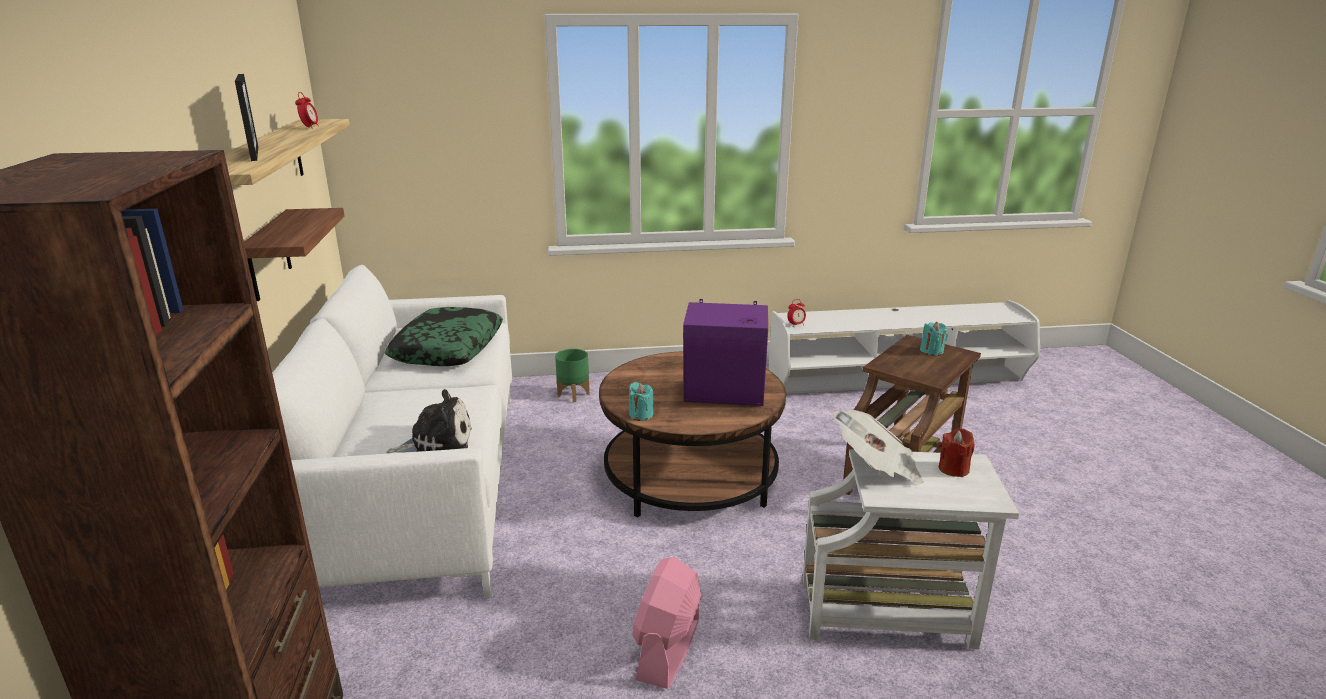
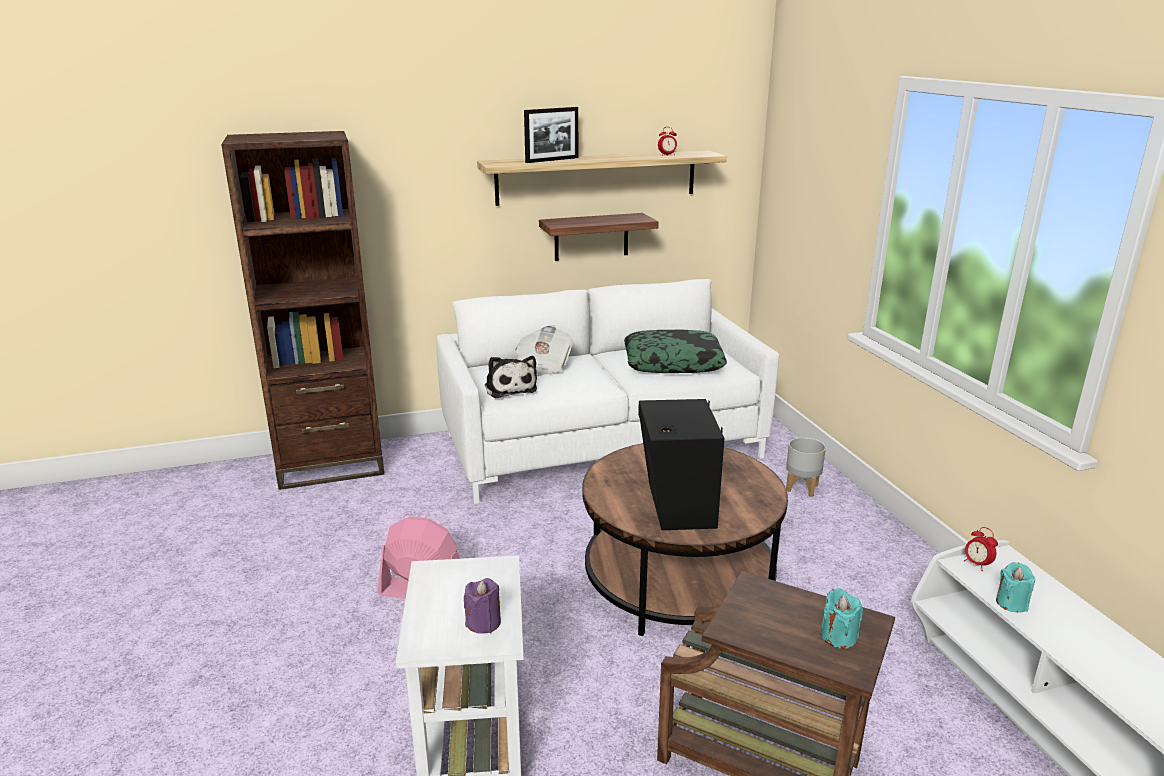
camera: 80 degrees right, 0 degrees up
green planter [555,349,590,402] -> grey planter [786,437,826,497]
turquoise candle [629,382,654,421] -> turquoise candle moved to [996,562,1035,613]
purple speaker [683,299,768,406] -> black speaker [638,399,724,530]
newspaper [833,409,924,484] -> newspaper moved to [515,325,573,376]
red candle [939,428,975,477] -> purple candle [464,578,501,634]

